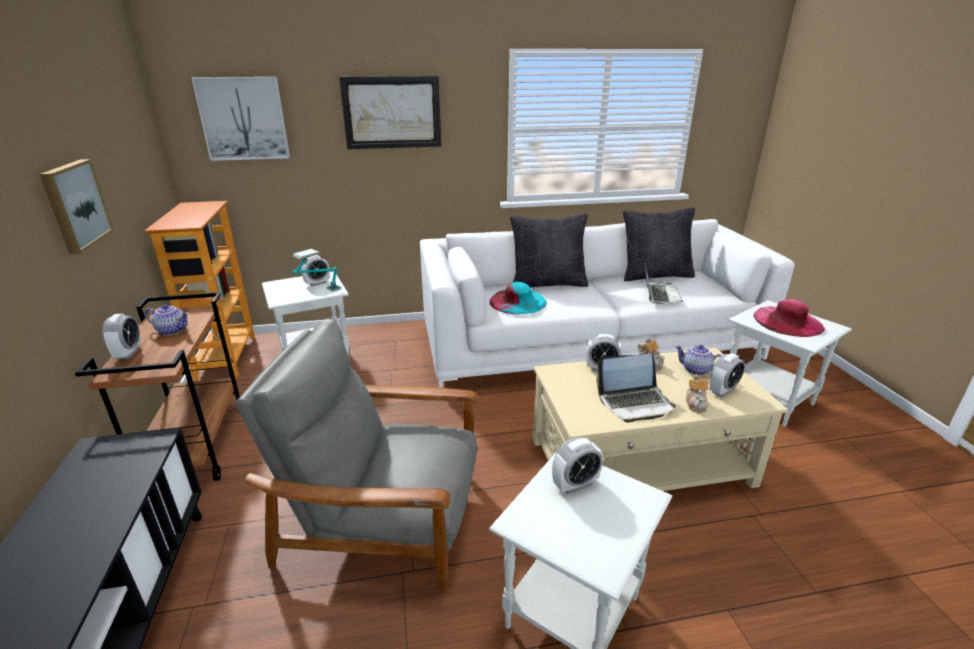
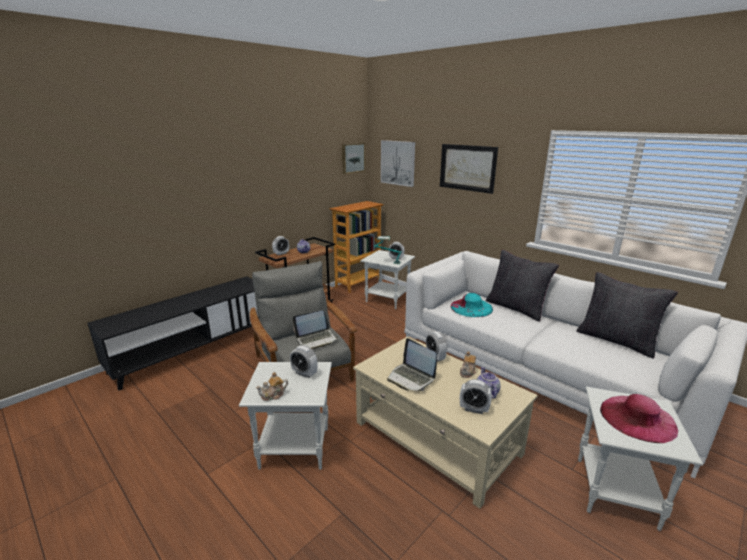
camera: 55 degrees right, 5 degrees down
picture [40,159,114,254] -> picture moved to [342,143,365,174]
laptop [645,264,683,303] -> laptop moved to [293,311,338,350]
teapot [686,374,709,413] -> teapot moved to [256,372,288,401]

